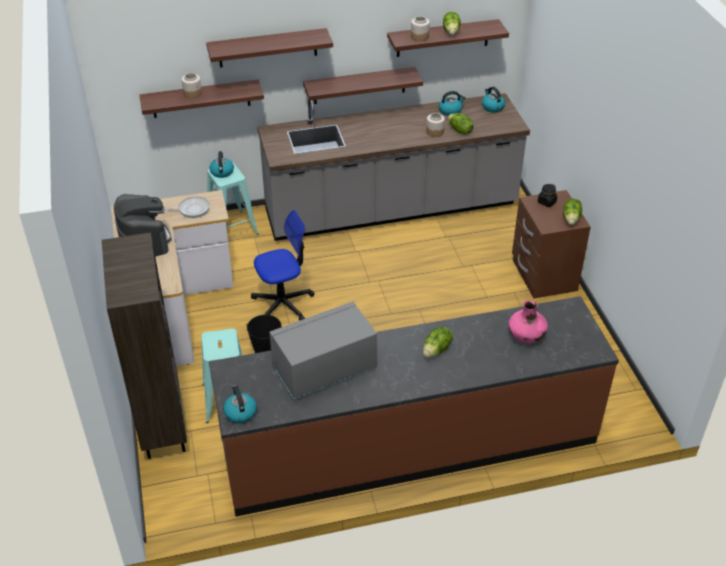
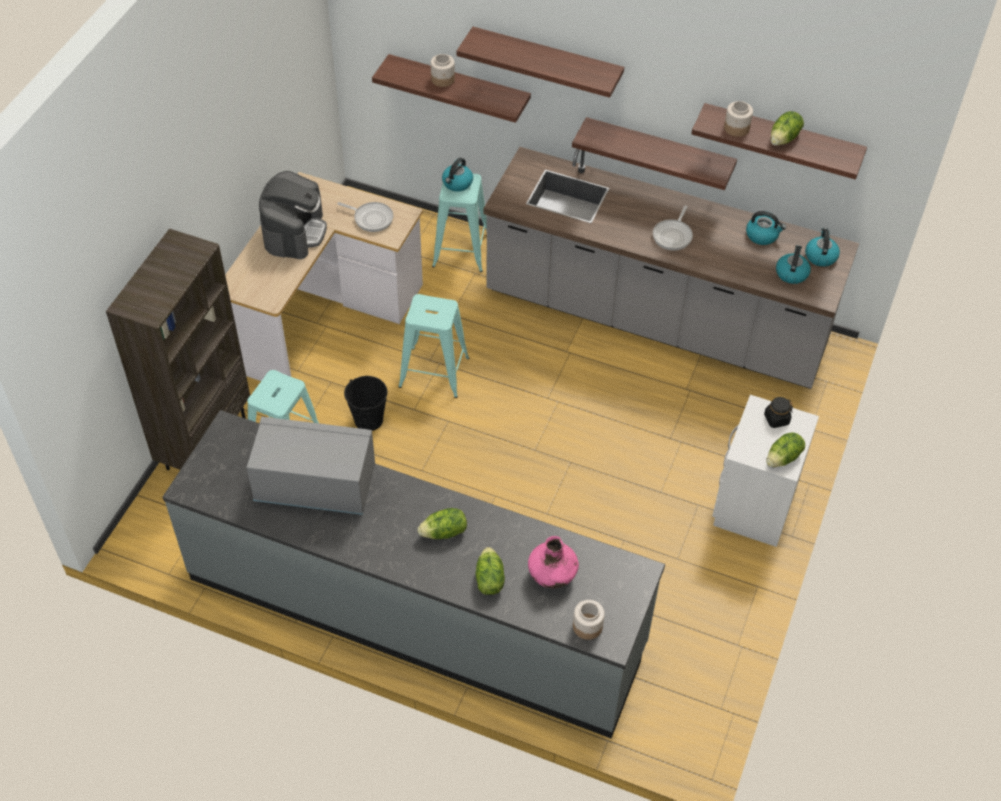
camera: 35 degrees right, 10 degrees up
brown counter [209,296,619,517] -> grey counter [163,410,665,738]
kettle [223,385,257,423] -> kettle moved to [776,245,811,284]
office chair [251,210,315,321] -> turquoise stool [398,294,469,398]
jar [426,113,445,137] -> jar moved to [573,600,605,640]
lettuce [448,113,474,135] -> lettuce moved to [475,547,505,595]
brown nightstand [512,190,591,298] -> white nightstand [712,395,819,547]
none -> frying pan [653,206,693,251]

